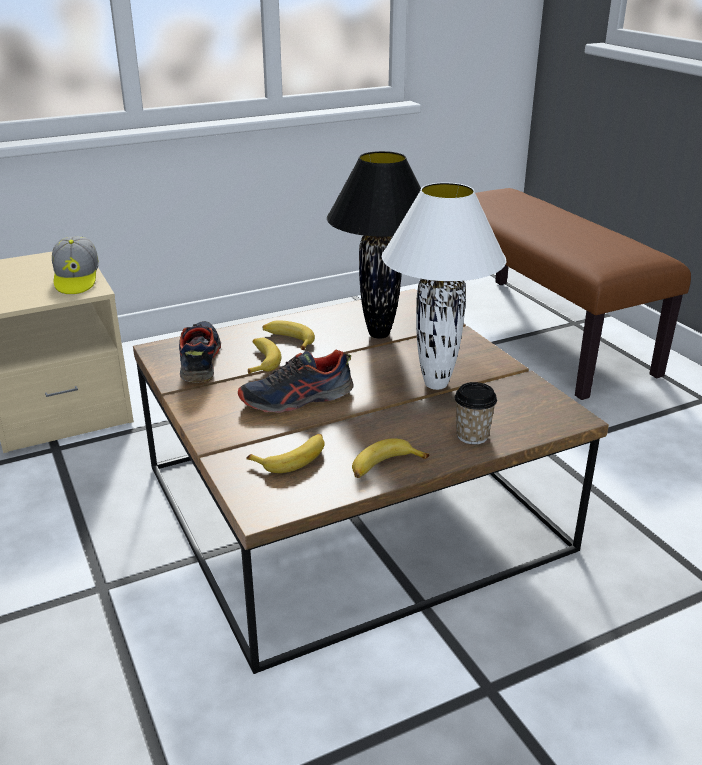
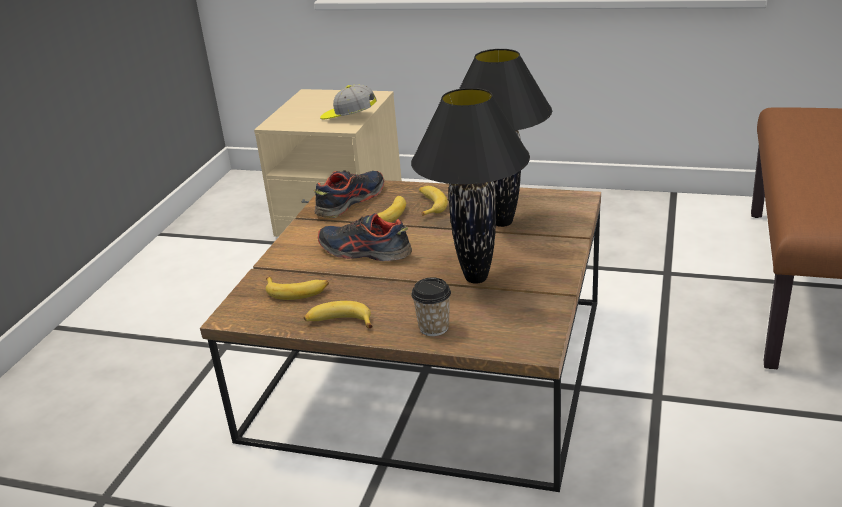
camera: 45 degrees right, 0 degrees up
cap [52,236,99,294] -> cap turned 75 degrees clockwise [320,85,377,119]
white table lamp [382,182,506,390] -> black table lamp [411,88,530,284]

